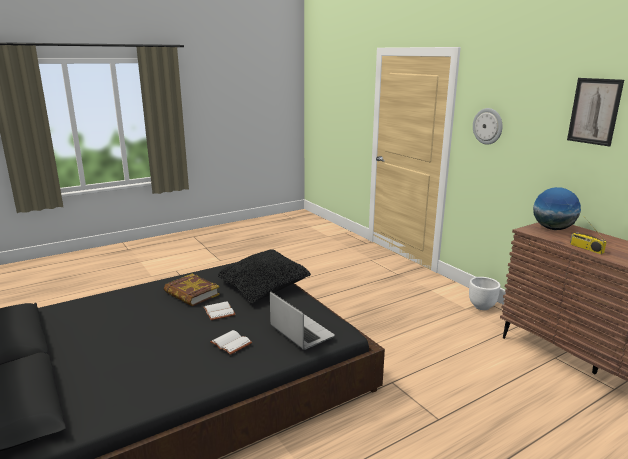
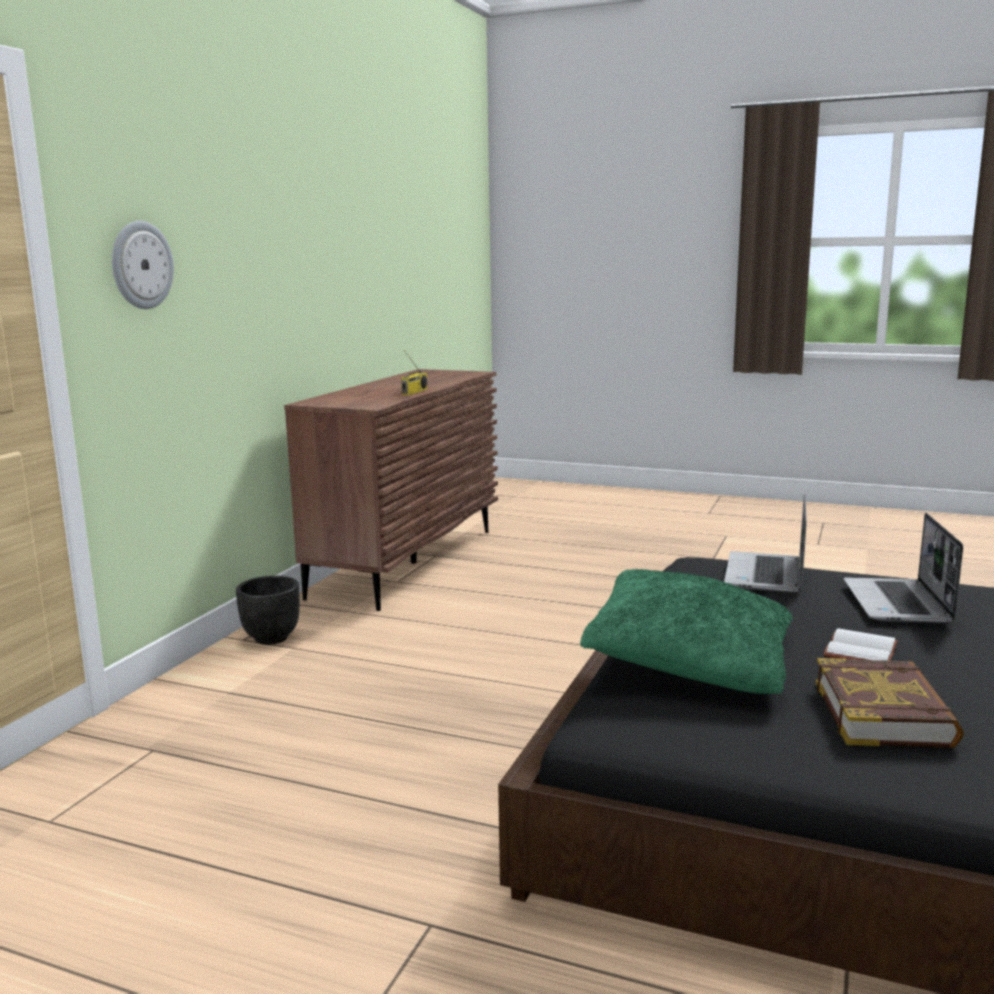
camera: 125 degrees left, 5 degrees down
white book [210,330,252,355] -> laptop [844,513,963,624]
black pillow [218,249,311,303] -> green pillow [580,569,792,694]
white planter [469,277,500,310] -> black planter [236,576,300,645]
globe [533,187,581,230] -> none
picture [567,78,624,147] -> none

